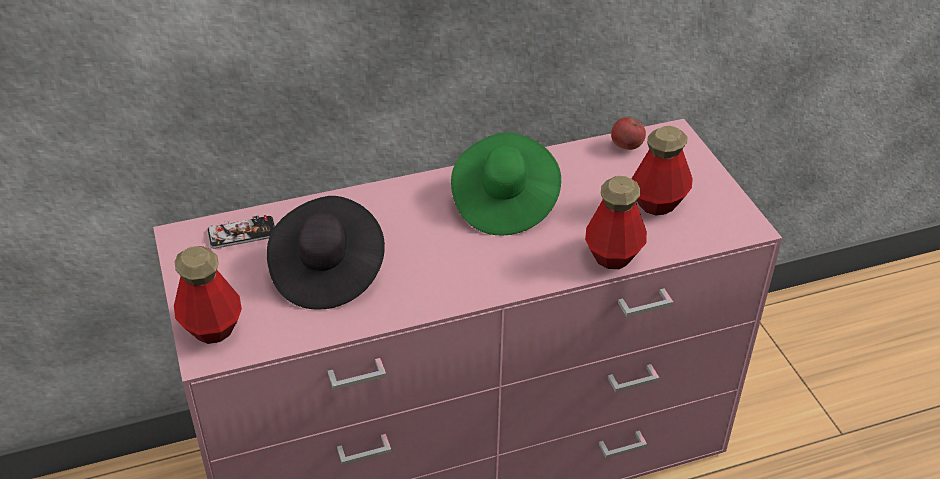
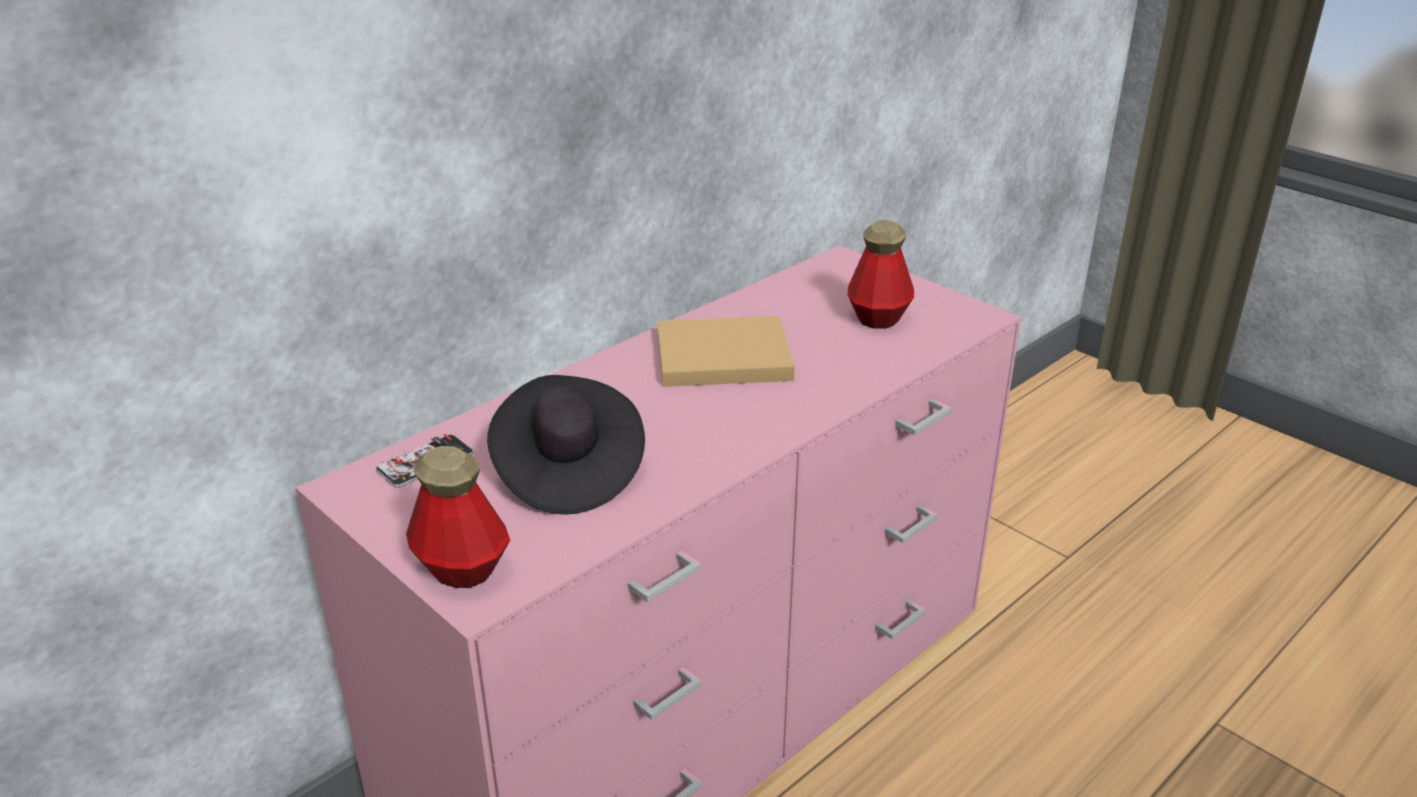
camera: 25 degrees left, 10 degrees down
green hat [451,132,561,236] -> beige book [657,316,795,387]
bottle [585,176,647,269] -> none
apple [611,117,646,150] -> none

